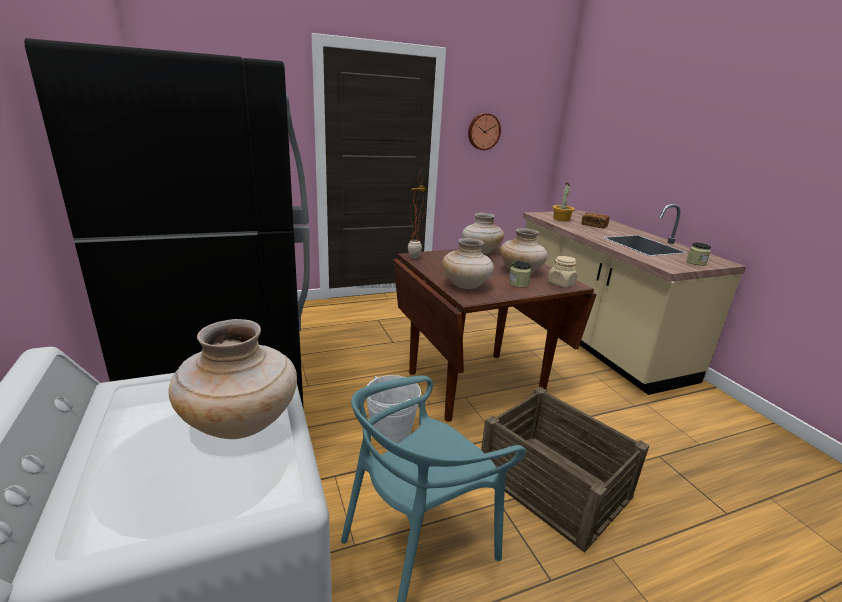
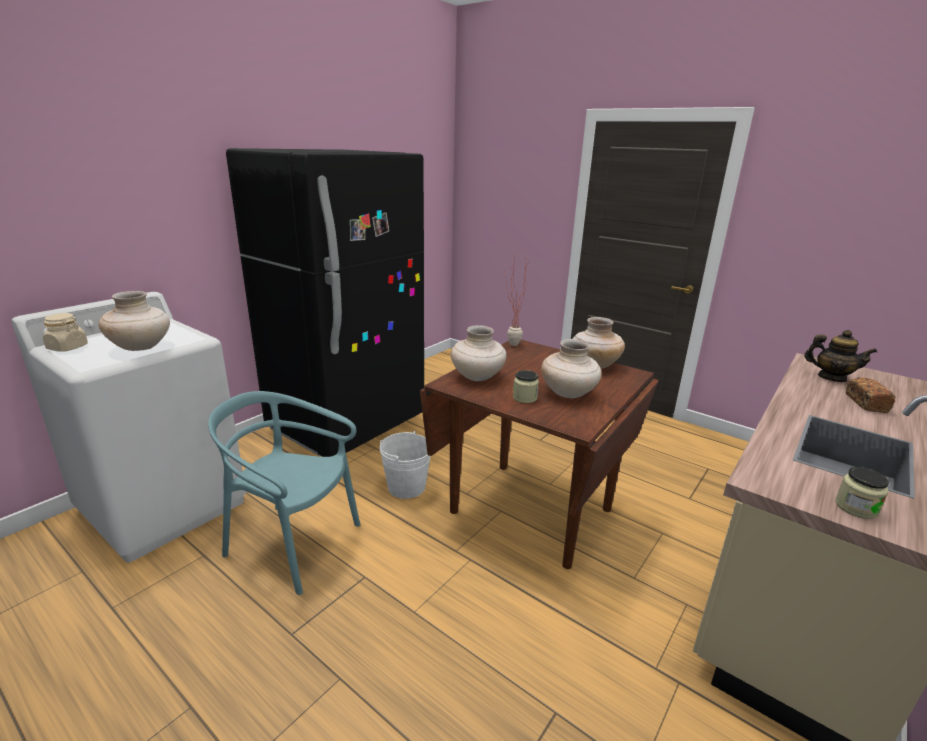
camera: 60 degrees right, 0 degrees up
wall clock [468,113,501,150] -> none
crate [481,387,650,553] -> none
beige jar [548,256,578,287] -> beige jar moved to [43,313,88,352]
potted plant [552,182,575,221] -> teapot [804,330,878,382]

